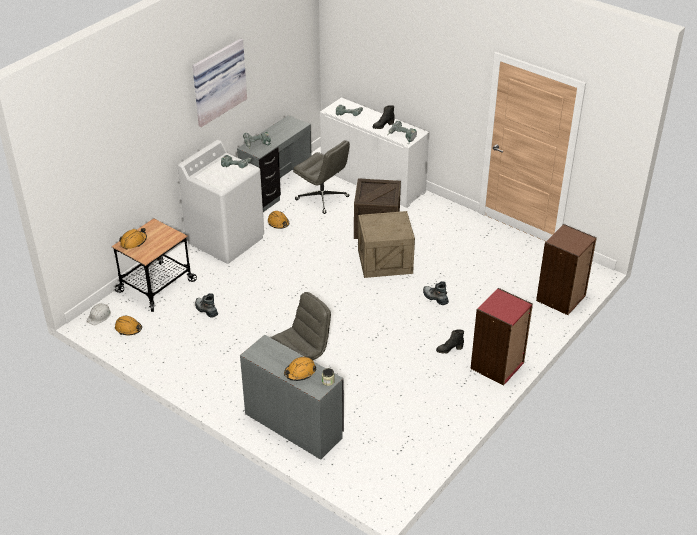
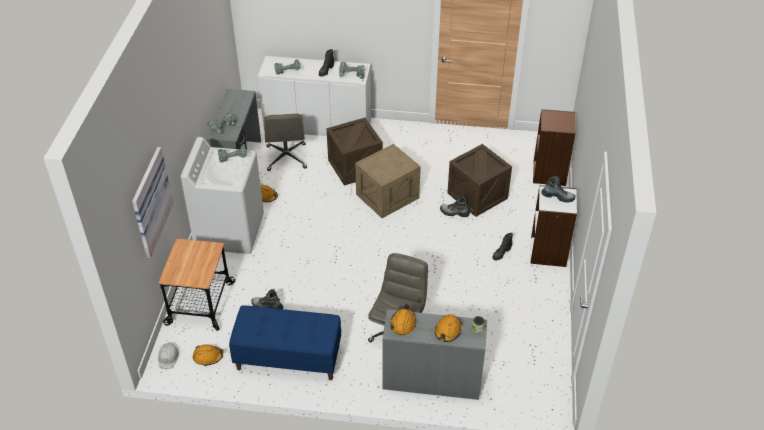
camera: 30 degrees left, 5 degrees up
orange hard hat [119,228,147,249] -> orange hard hat moved to [390,304,416,335]
picture [192,38,247,127] -> picture moved to [132,147,174,258]
grey office chair [293,140,350,214] -> grey office chair turned 75 degrees clockwise [264,113,307,171]
red bookcase [471,288,533,386] -> white bookcase [530,185,577,267]
none -> blue bench [229,305,341,380]
none -> crate [447,144,512,217]
none -> boot [541,176,575,203]

